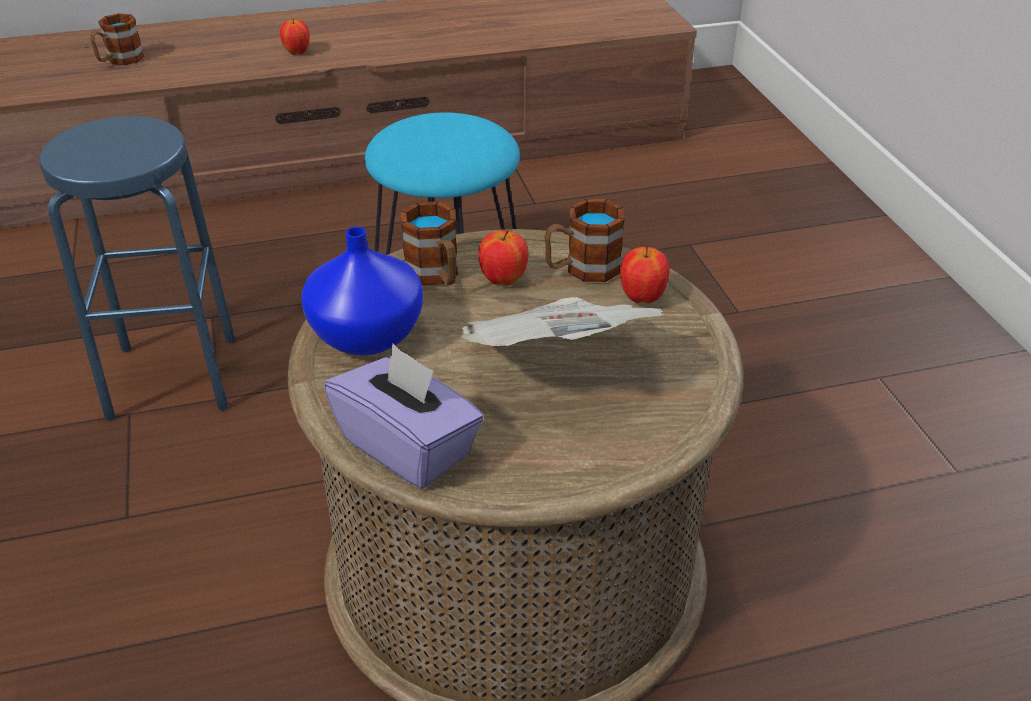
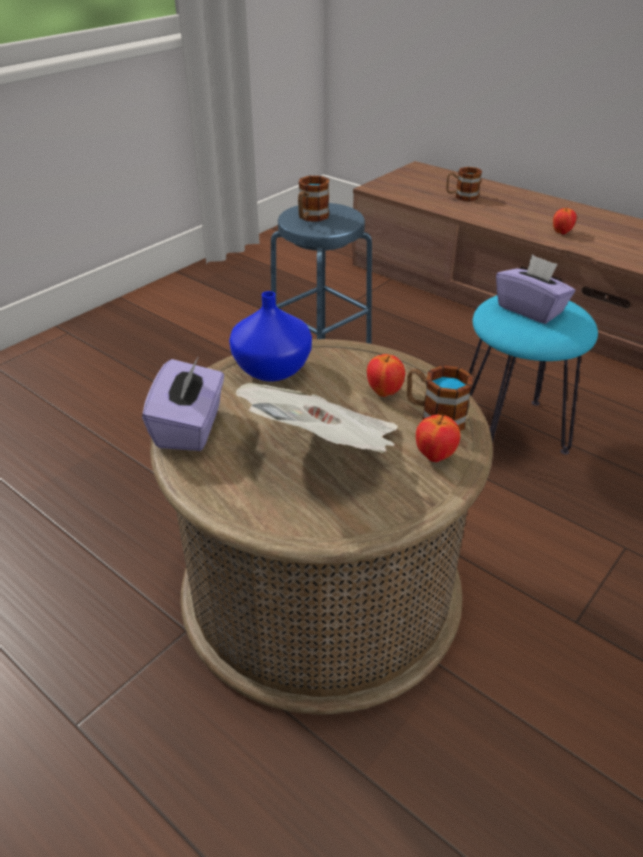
camera: 55 degrees right, 0 degrees up
mug [401,201,458,285] -> mug moved to [298,176,329,222]
none -> purple tissue box [496,255,575,324]

